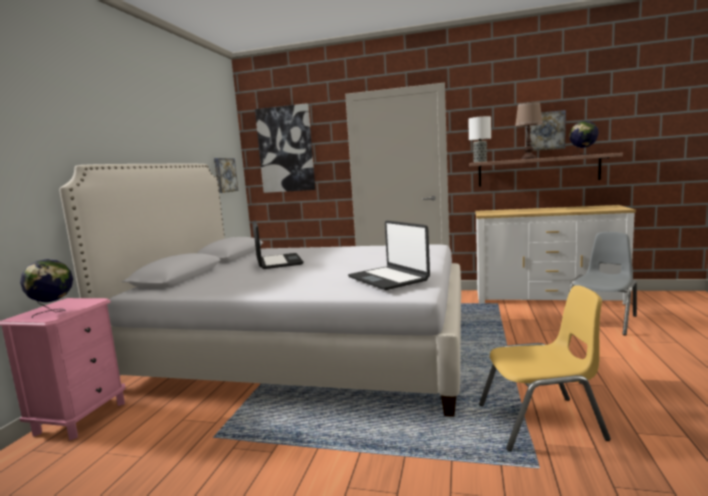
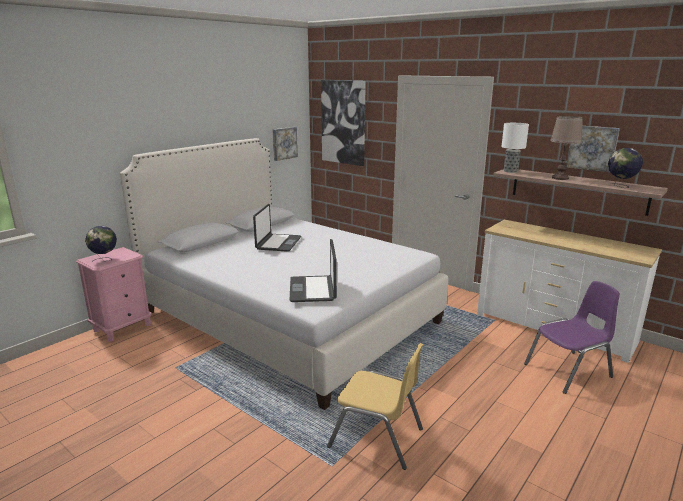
camera: 25 degrees right, 10 degrees up
grey chair [569,232,637,335] -> purple chair [524,281,620,394]

